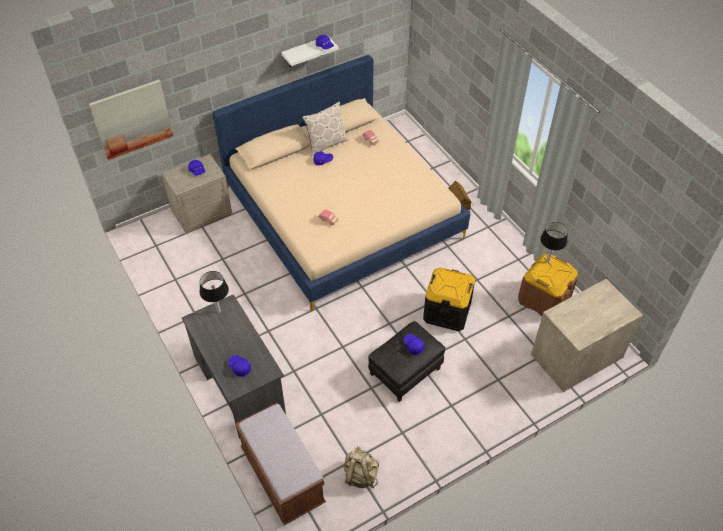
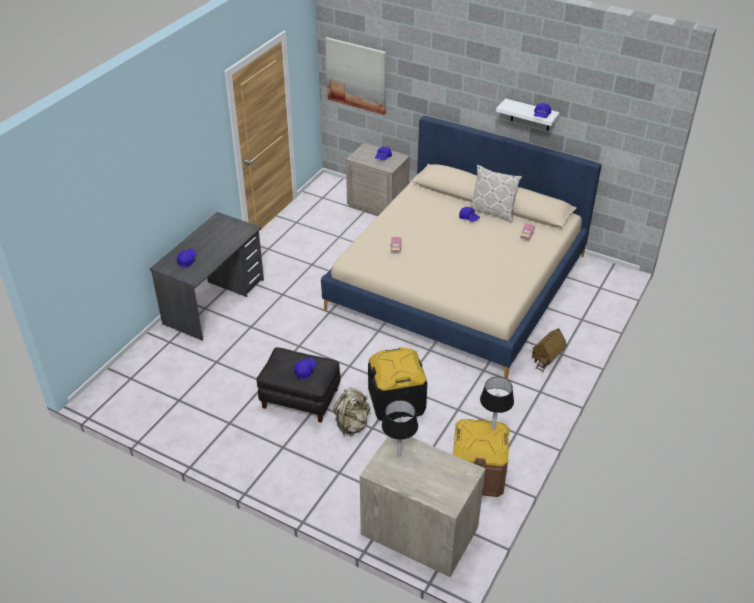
camera: 60 degrees right, 10 degrees down
black table lamp [200,271,229,313] -> black table lamp moved to [382,400,418,456]
brown bench [235,402,326,525] -> none
beige backpack [344,446,379,488] -> beige backpack moved to [333,388,371,436]

